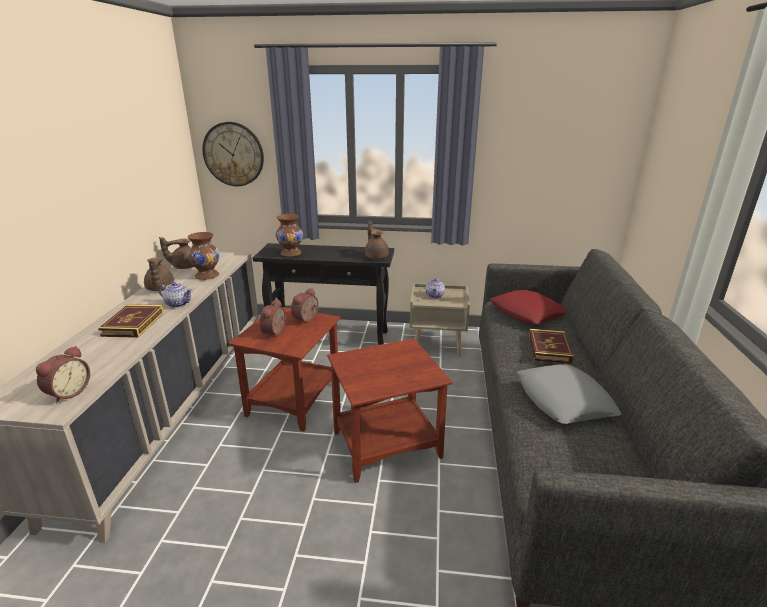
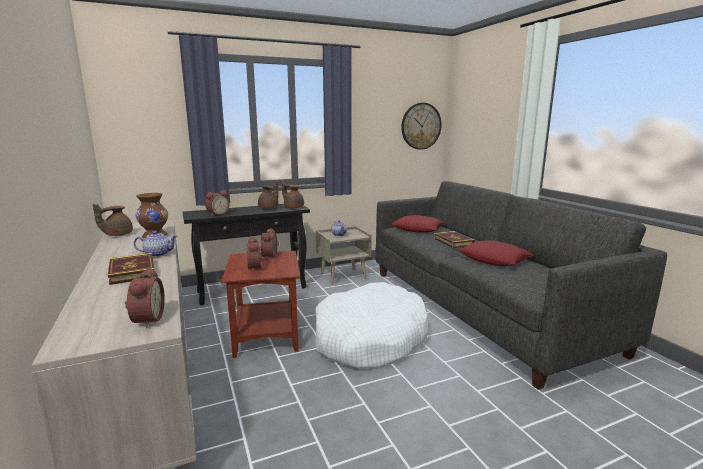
camera: 30 degrees left, 10 degrees down
brown teapot [144,257,174,291] -> brown teapot moved to [258,183,279,209]
wall clock [202,122,264,186] -> wall clock moved to [401,103,442,150]
brown vase [276,214,303,257] -> alarm clock [205,190,230,216]
brown side table [327,338,452,483] -> white dog bed [315,282,428,369]
grey pillow [517,364,621,424] -> red pillow [458,240,534,266]

